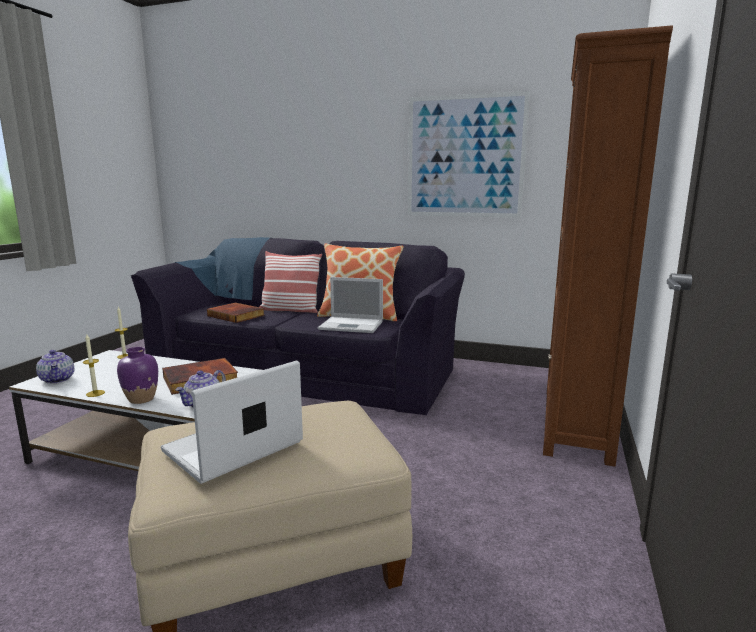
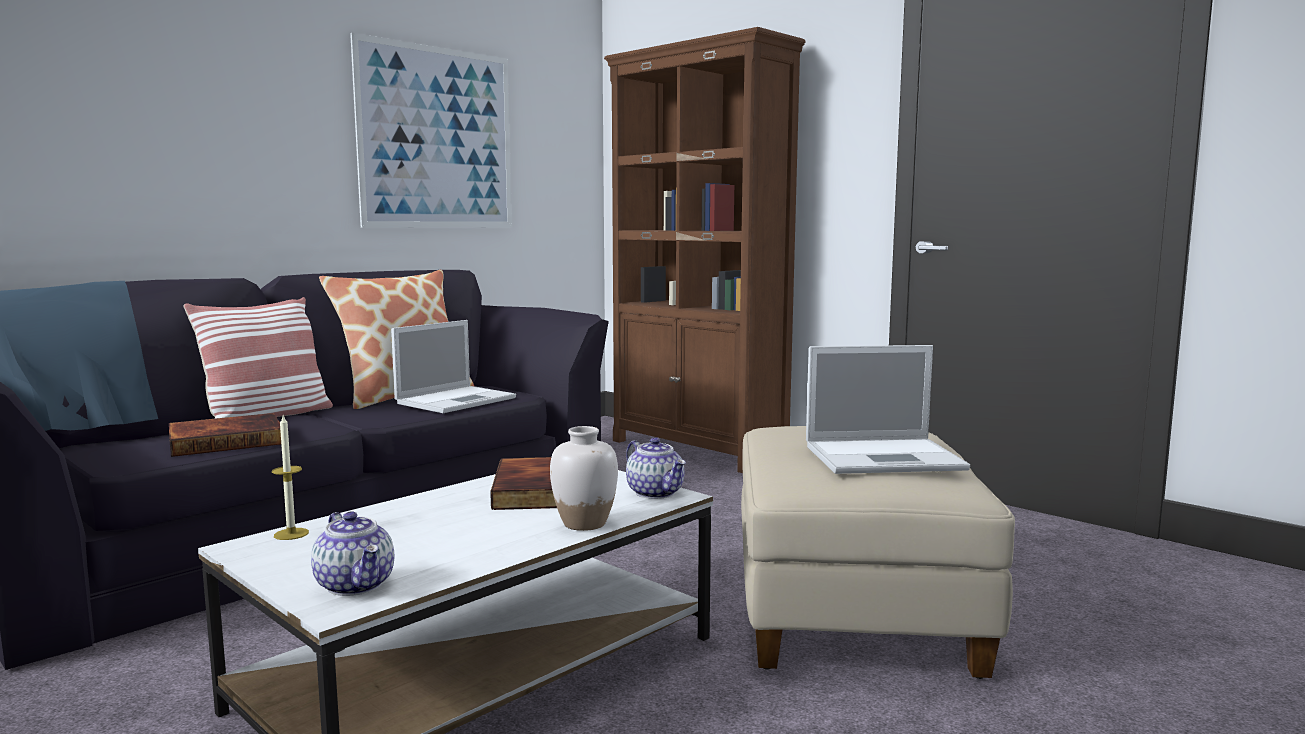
camera: 65 degrees left, 5 degrees down
teapot [36,350,74,384] -> teapot turned 60 degrees clockwise [311,511,395,596]
candle [83,334,105,397] -> none
purple vase [117,347,158,404] -> white vase [550,426,618,531]
laptop [161,361,303,484] -> laptop turned 75 degrees counterclockwise [806,345,970,474]

